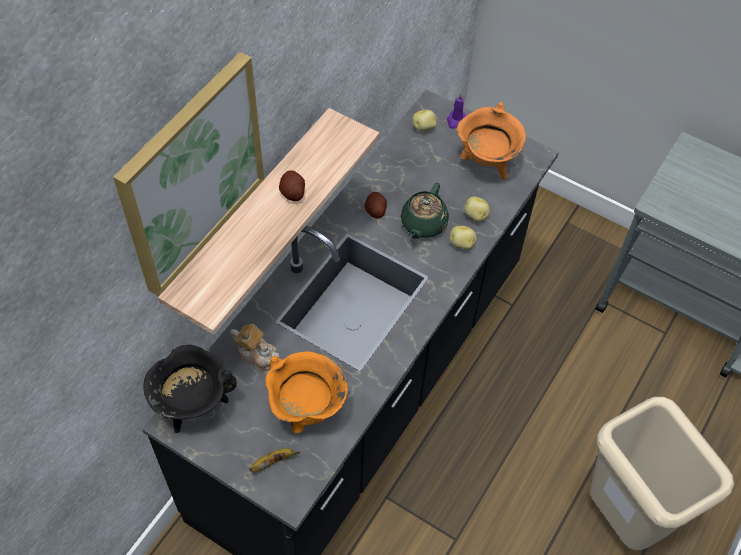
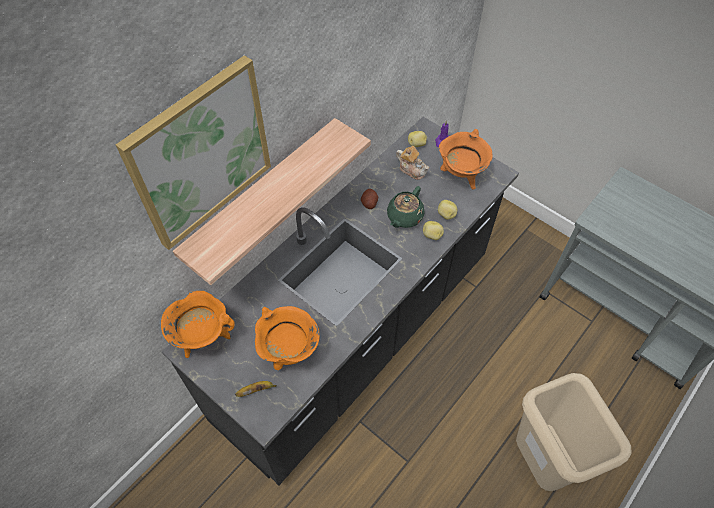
camera: 10 degrees right, 0 degrees up
black cooking pot [143,345,237,433] -> orange cooking pot [161,291,235,358]
teapot [230,324,279,370] -> teapot moved to [396,146,429,180]
potato [279,170,305,201] -> none

